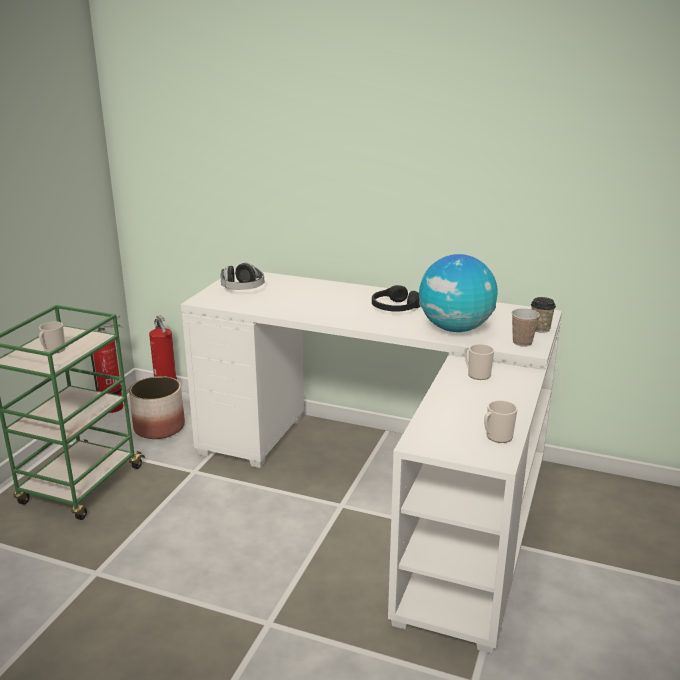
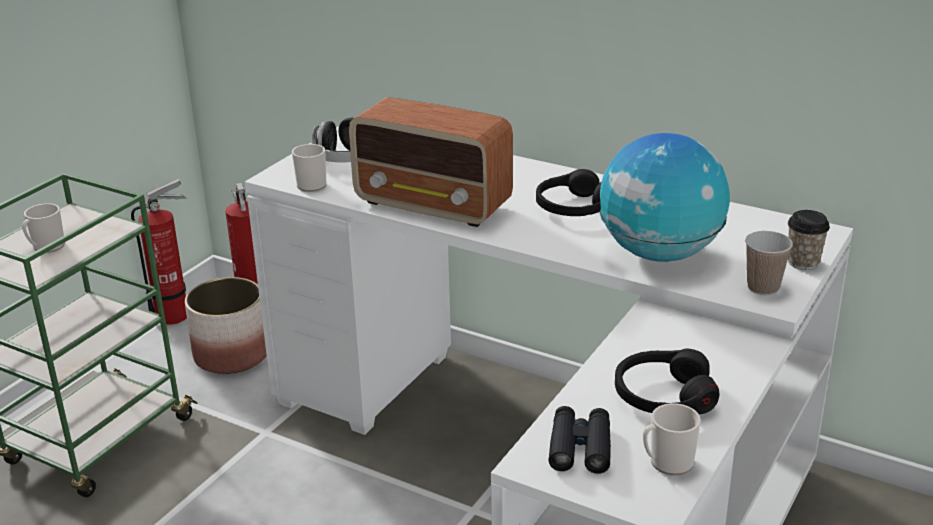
camera: 10 degrees right, 5 degrees up
mug [464,344,494,380] -> mug moved to [292,144,326,192]
none -> radio [349,97,513,227]
none -> black binoculars [549,406,611,474]
none -> black headphones [615,348,720,414]

